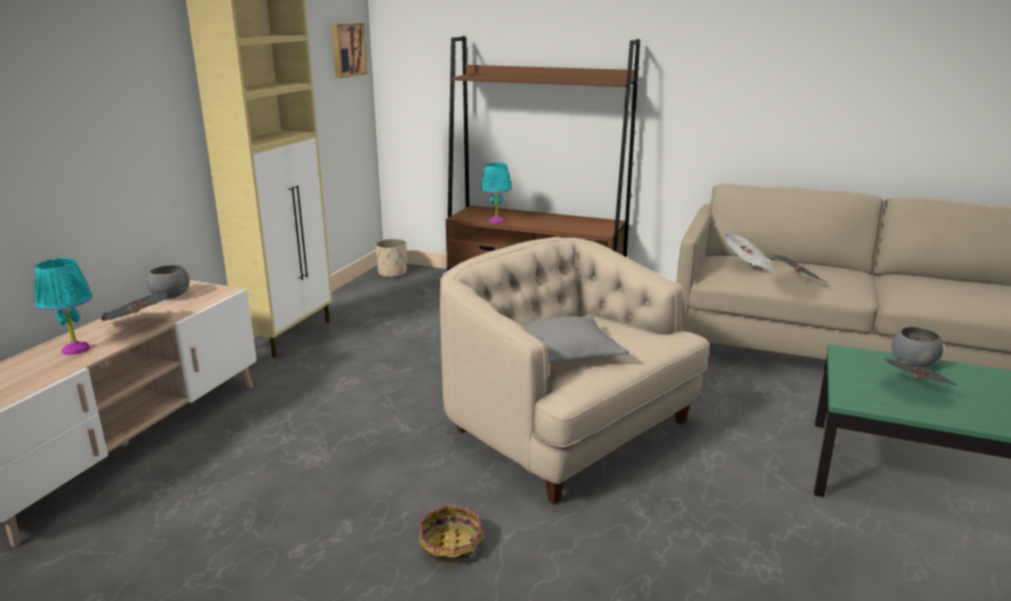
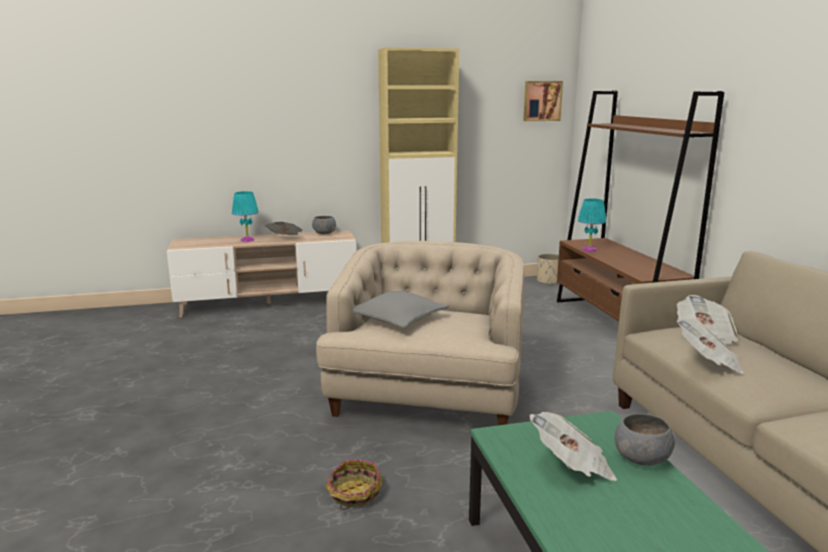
camera: 55 degrees right, 5 degrees down
basket [419,504,484,563] -> basket moved to [325,459,383,510]

